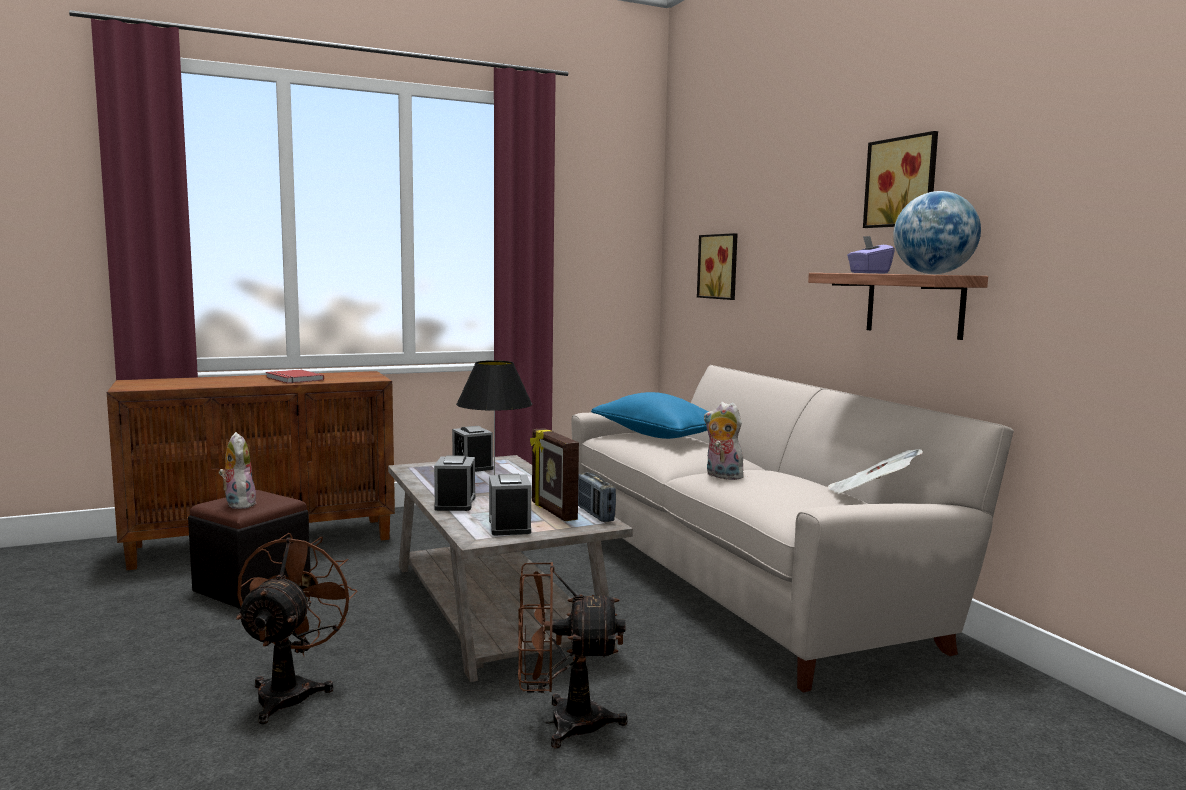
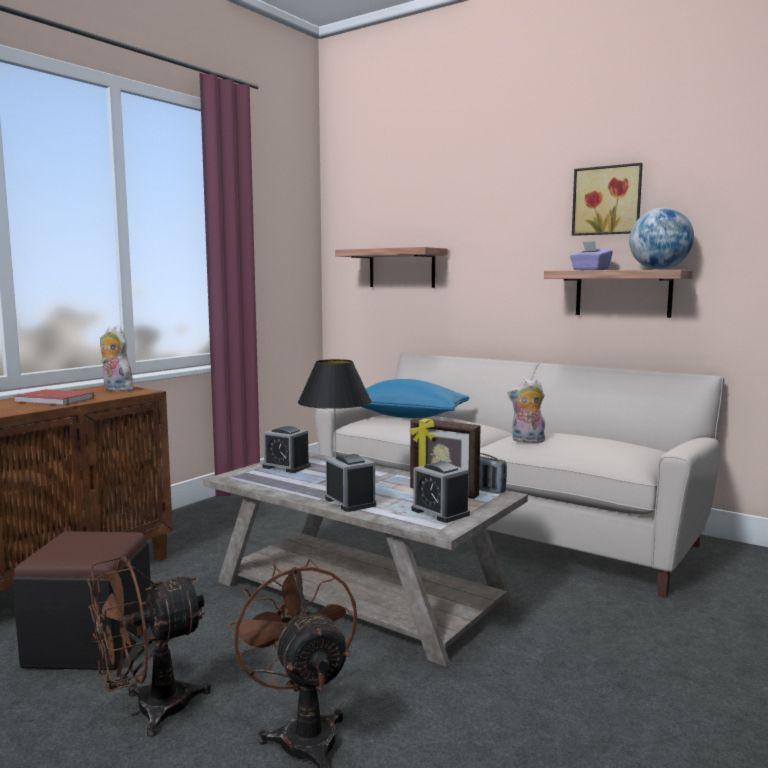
camera: 30 degrees left, 0 degrees up
plush toy [219,432,257,509] -> plush toy moved to [100,325,137,392]
brown fan [518,562,628,748] -> brown fan moved to [87,556,211,737]
picture [697,233,738,300] -> shelf [335,247,448,288]
newspaper [828,449,923,494] -> none

